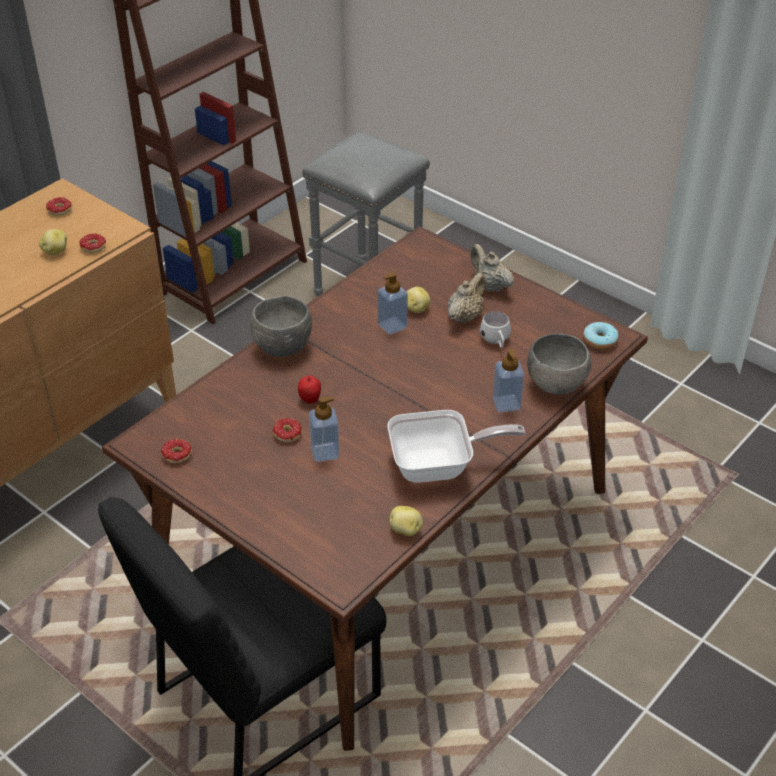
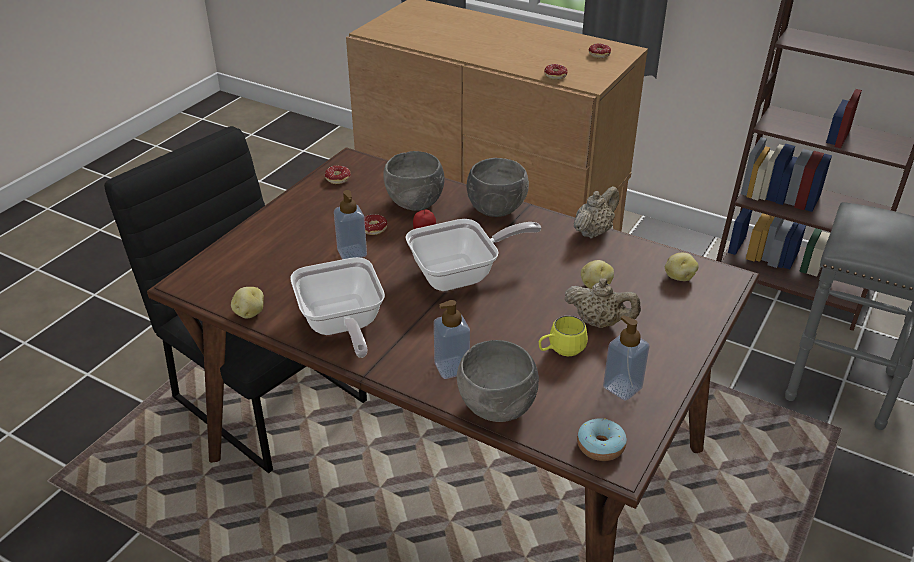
camera: 80 degrees right, 5 degrees down
potato [39,229,67,255] -> potato moved to [665,253,699,281]
soap dispenser [378,272,408,335] -> soap dispenser moved to [603,315,650,401]
beige teapot [471,244,514,292] -> beige teapot moved to [574,186,619,239]
white mug [480,311,511,348] -> yellow mug [539,316,588,356]
none -> grey bowl [383,151,445,211]
none -> frying pan [405,219,541,291]

